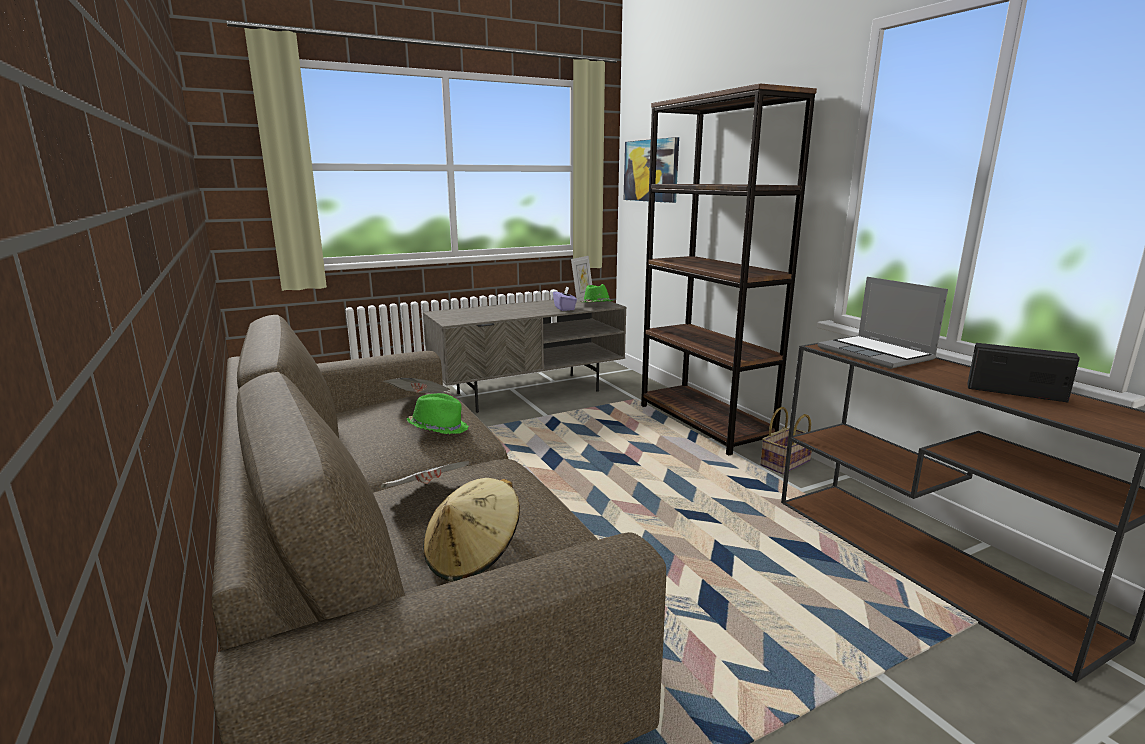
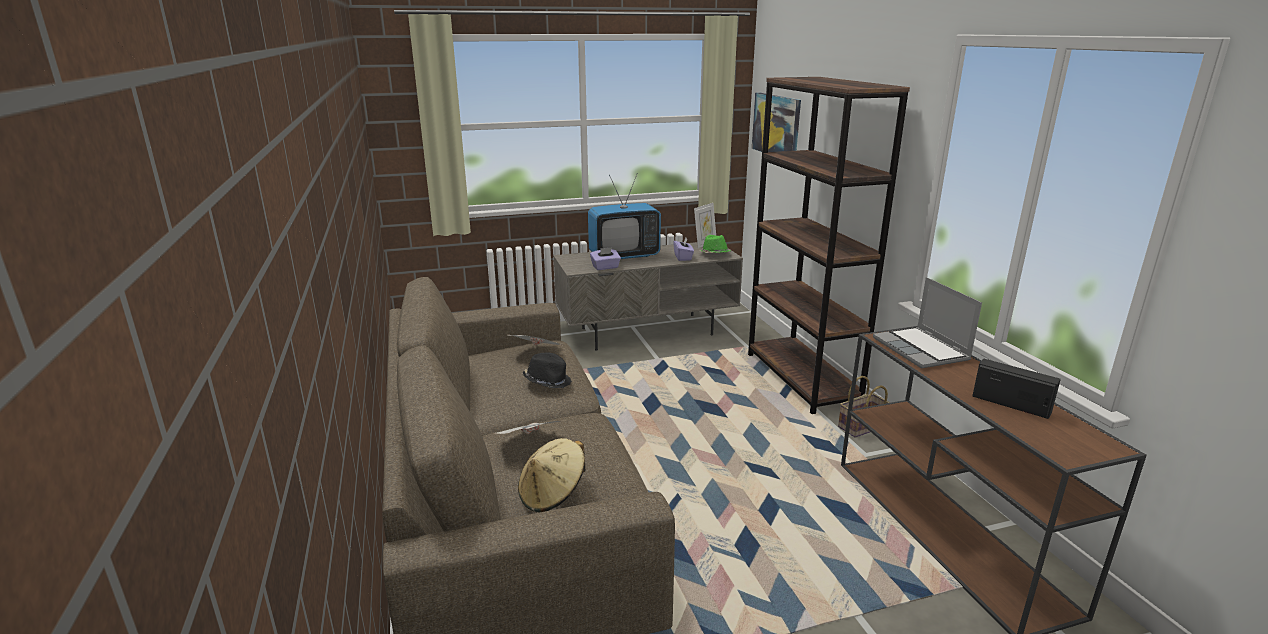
camera: 10 degrees right, 5 degrees up
green hat [407,393,469,434] -> black hat [523,353,572,389]
none -> television [588,173,661,259]
none -> purple tissue box [590,247,621,270]

